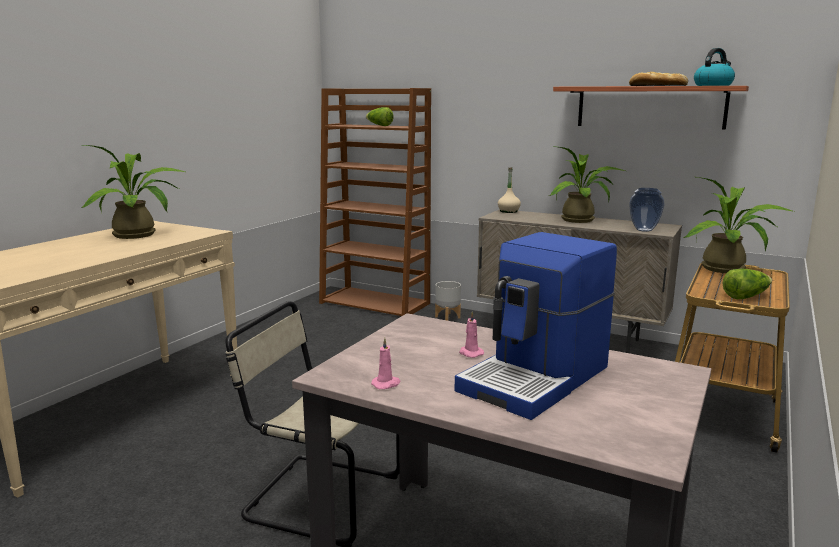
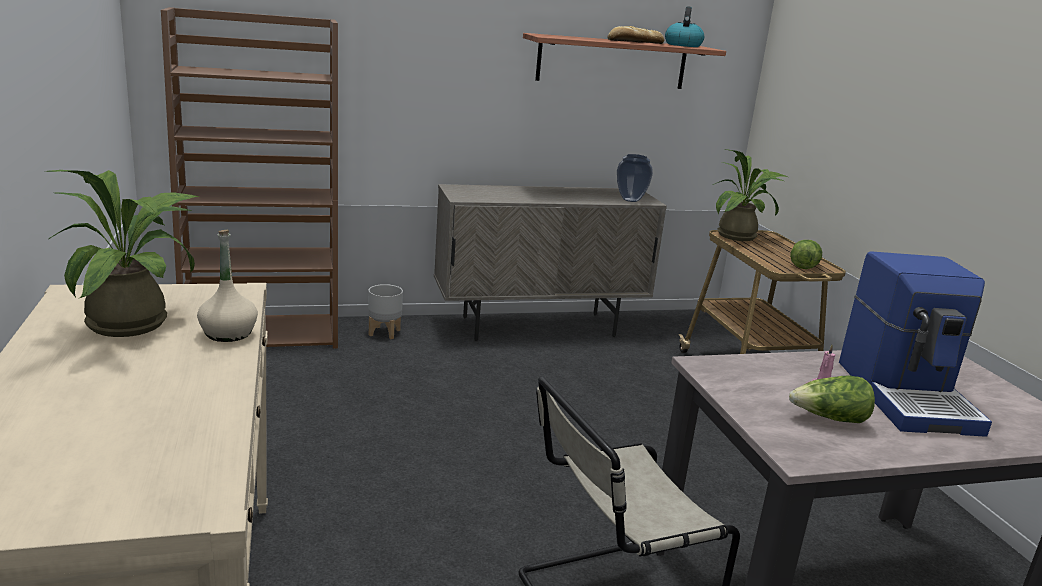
camera: 45 degrees left, 5 degrees up
lettuce [366,107,394,126] -> lettuce moved to [789,376,875,423]
pink candle [371,338,401,389] -> none
beige bottle [498,168,521,213] -> beige bottle moved to [197,230,258,342]
potted plant [549,146,625,223] -> none

